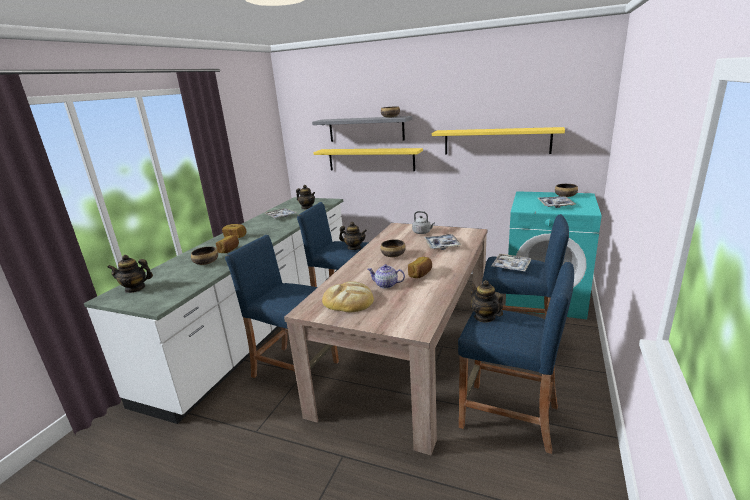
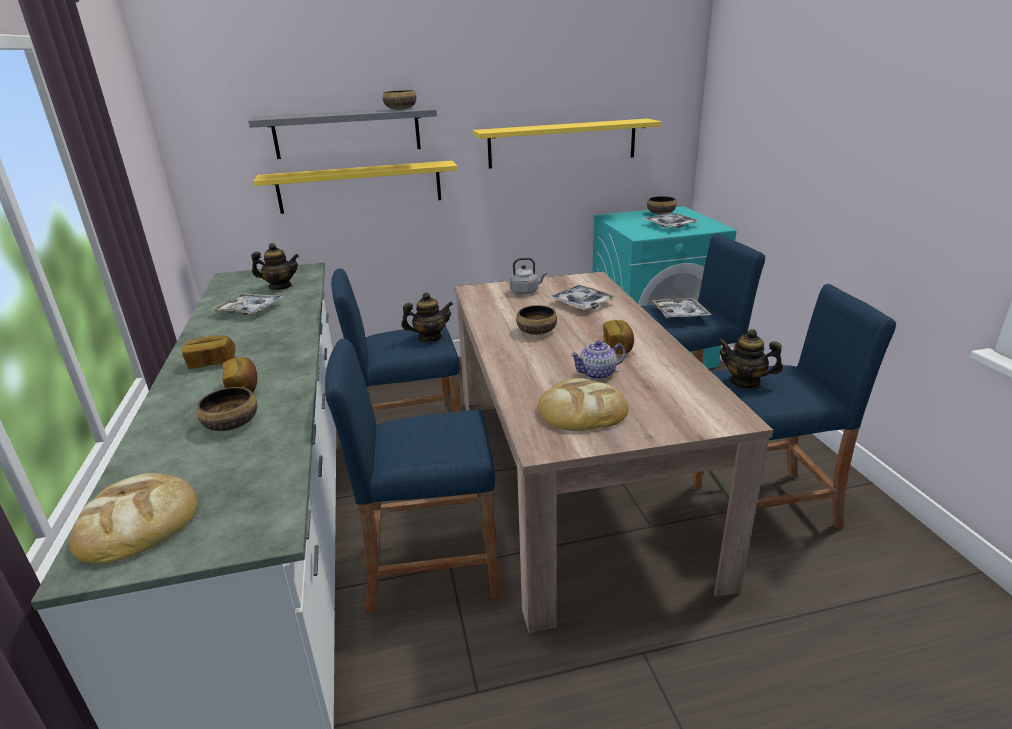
camera: 35 degrees left, 5 degrees up
teapot [107,255,153,293] -> bread [69,473,197,564]

